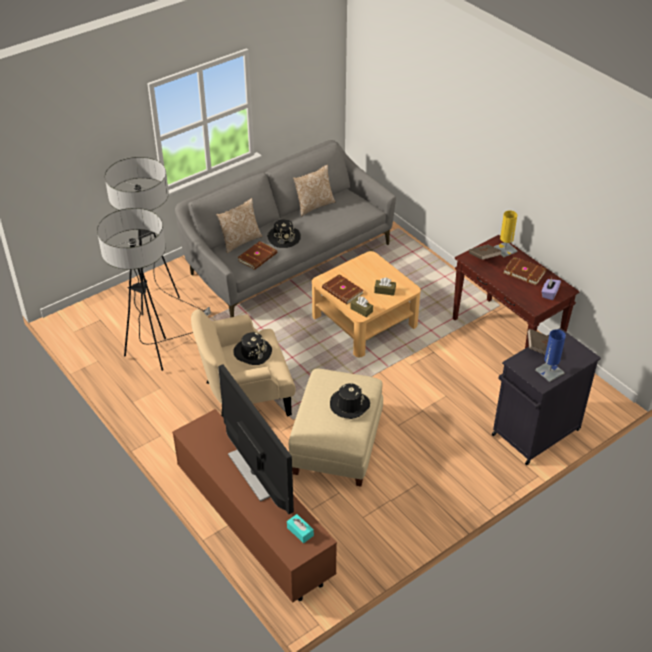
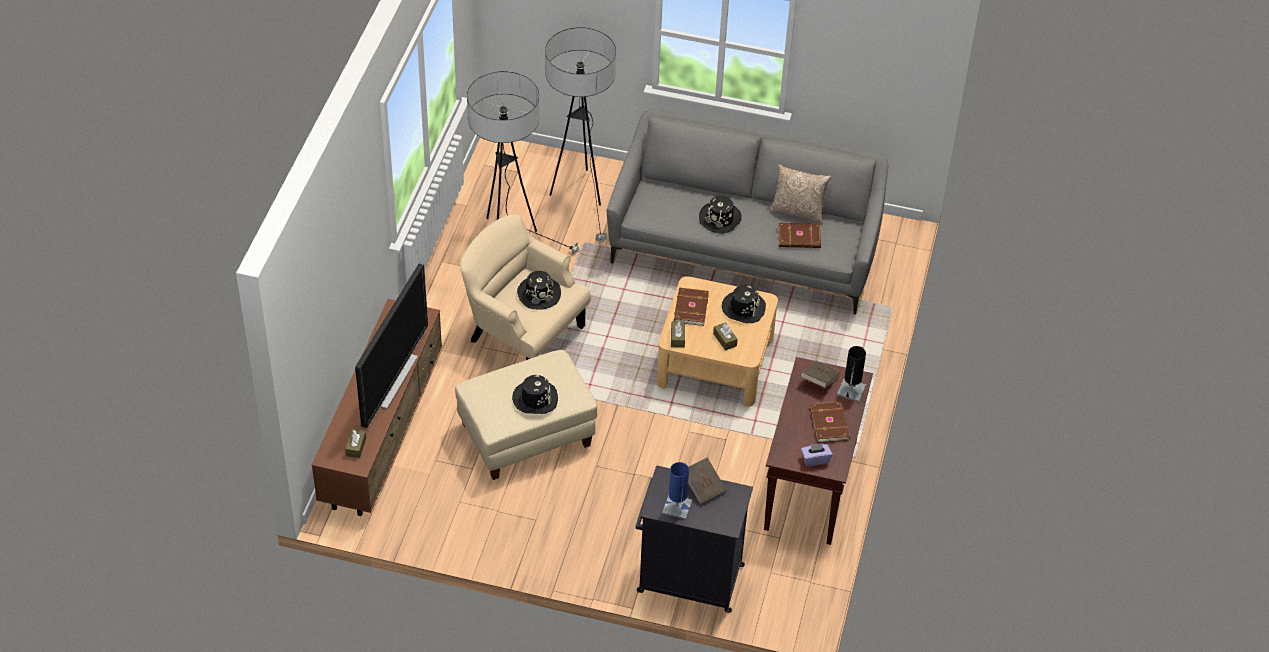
camera: 50 degrees right, 5 degrees up
pillow [217,198,263,253] -> none
brown book [237,241,277,270] -> brown book moved to [778,223,821,248]
turquoise tissue box [287,514,314,543] -> brown tissue box [345,429,366,458]
yellow table lamp [494,210,518,258] -> black table lamp [837,346,866,402]
none -> black hat [722,285,766,323]

